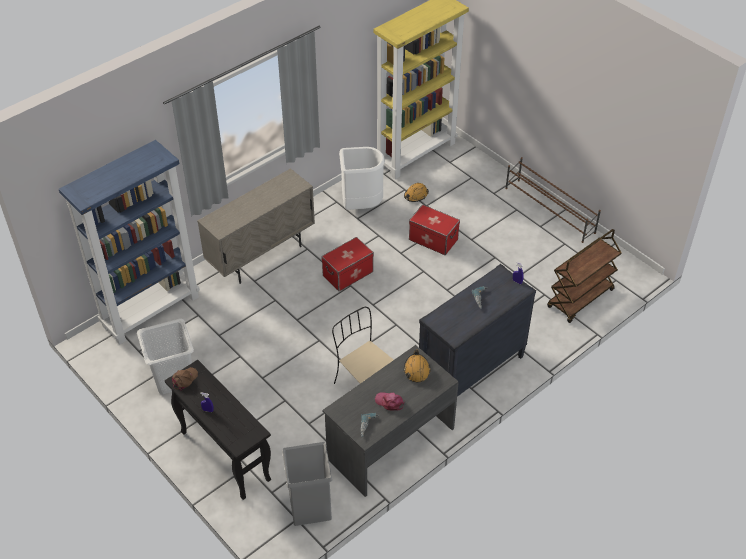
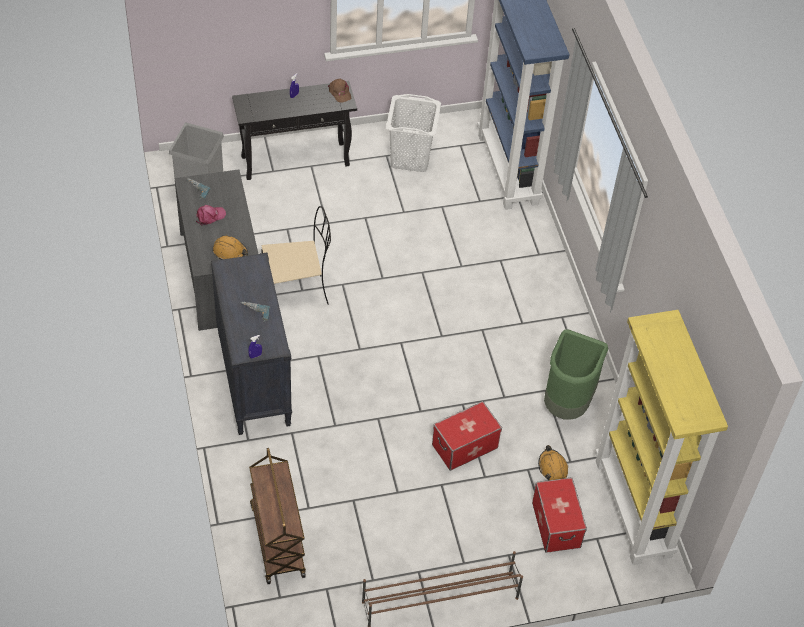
camera: 115 degrees right, 5 degrees up
beige cabinet [197,168,315,284] -> none
storage box [321,237,374,291] -> storage box moved to [532,477,587,553]
white trash can [339,147,385,210] -> green trash can [544,329,608,420]

